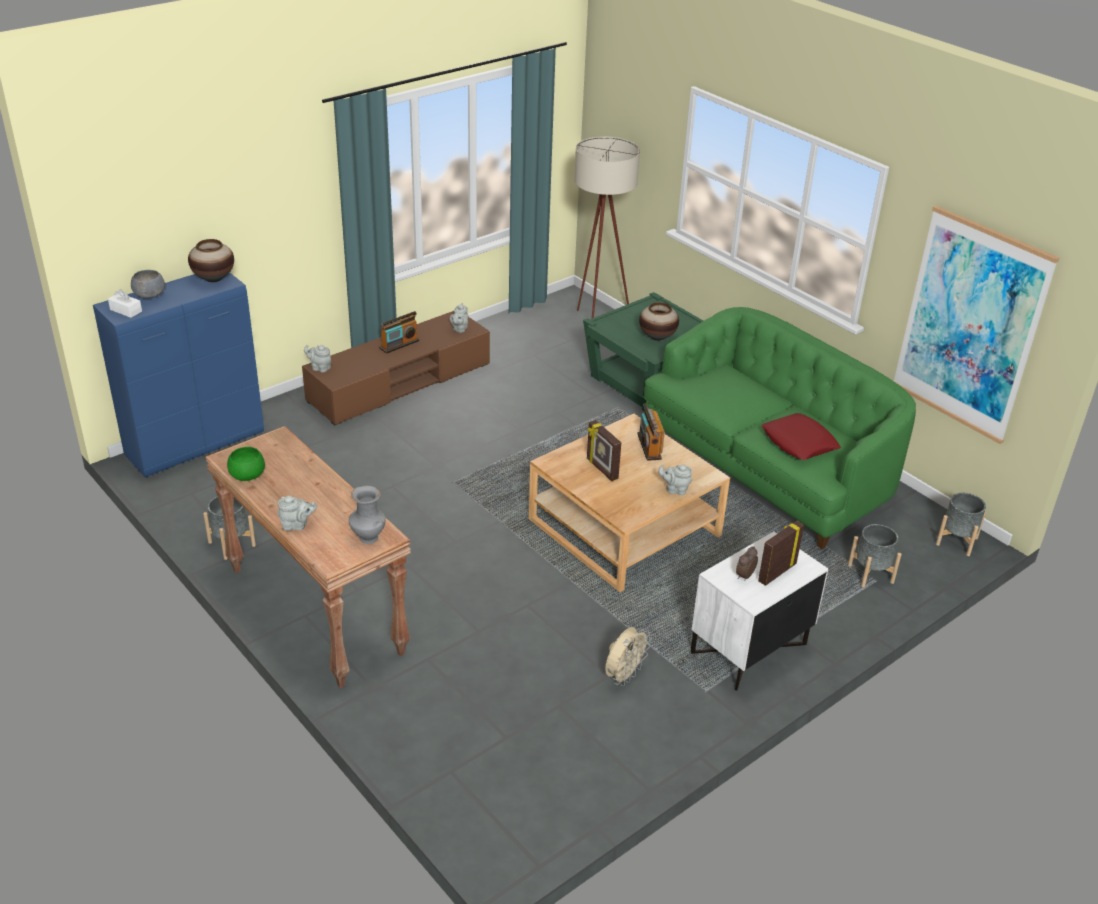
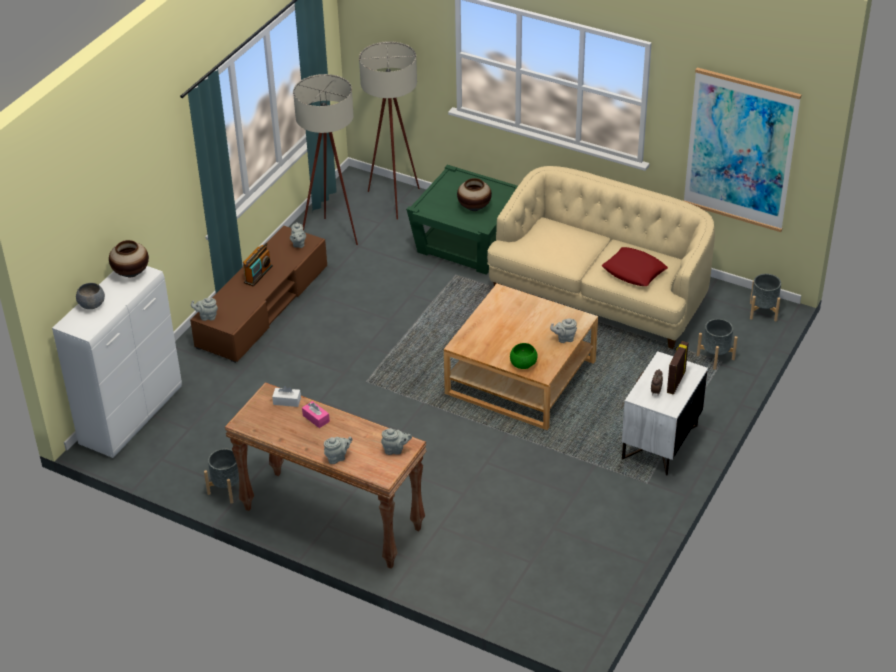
camera: 20 degrees left, 5 degrees up
blue cabinet [93,272,264,477] -> white cabinet [52,266,182,458]
white tissue box [108,289,142,318] -> white tissue box moved to [272,386,301,407]
green bowl [227,447,265,481] -> green bowl moved to [510,343,538,369]
grey vase [349,485,386,544] -> grey teapot [381,428,412,455]
picture frame [587,420,621,481] -> none
beige fan [605,627,651,686] -> none
radio [637,403,665,461] -> none
green sofa [643,307,916,549] -> beige sofa [487,166,715,349]
none -> beige floor lamp [293,74,358,245]
none -> pink tissue box [302,401,330,428]

